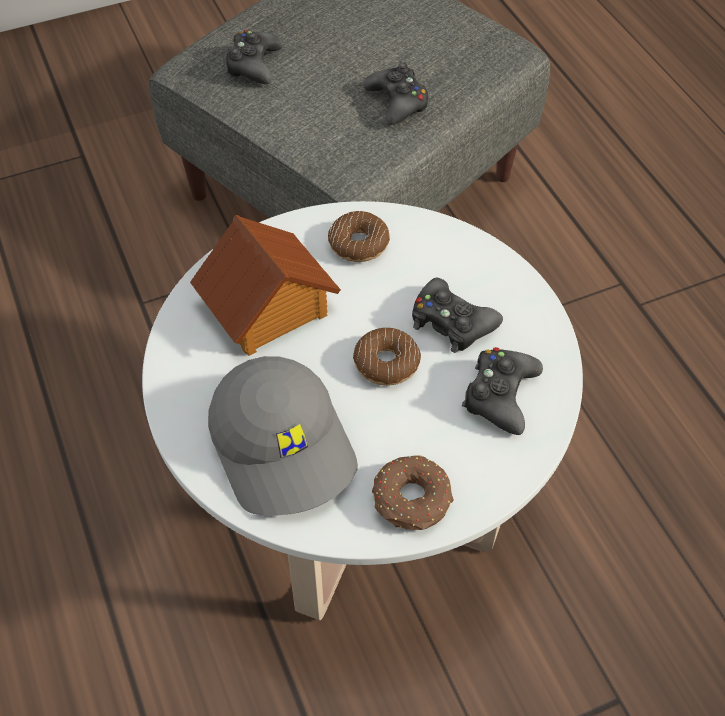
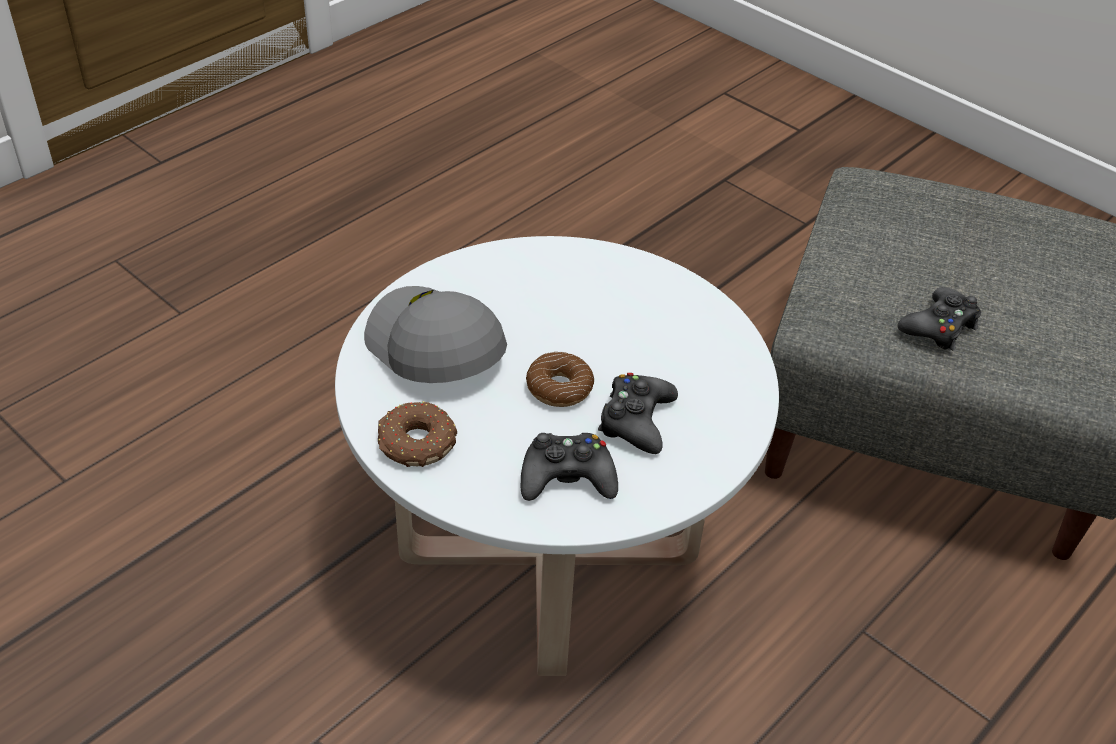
camera: 65 degrees right, 10 degrees down
toy house [190,215,341,356] -> none
grey cap [208,356,358,515] -> grey cap turned 105 degrees clockwise [364,286,507,383]
black game controller [226,30,283,84] -> none
donut [328,211,390,262] -> none

